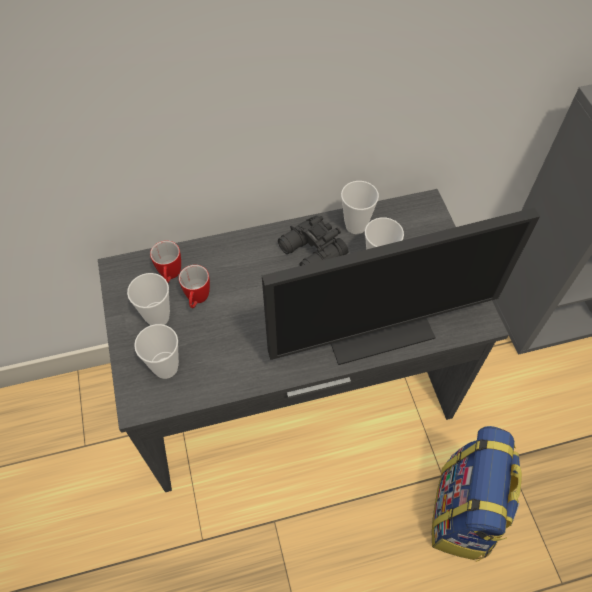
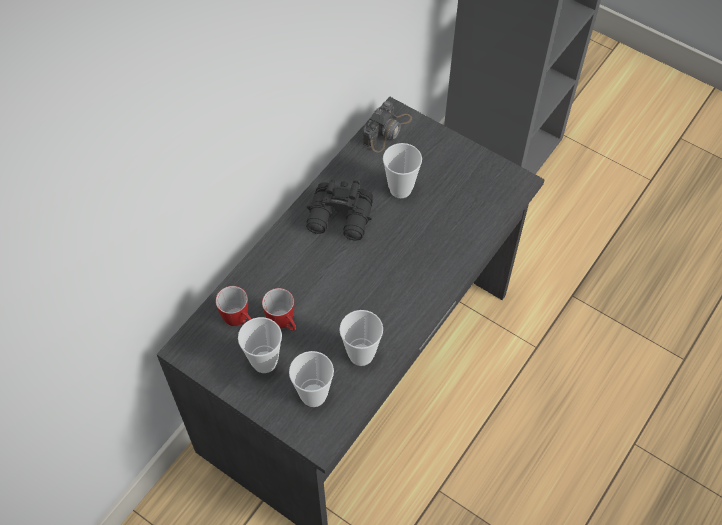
camera: 40 degrees left, 0 degrees up
monitor [262,208,540,365] -> none
cup [341,181,379,234] -> cup moved to [339,310,383,366]
backpack [432,426,522,562] -> none
none -> camera [363,101,412,152]

